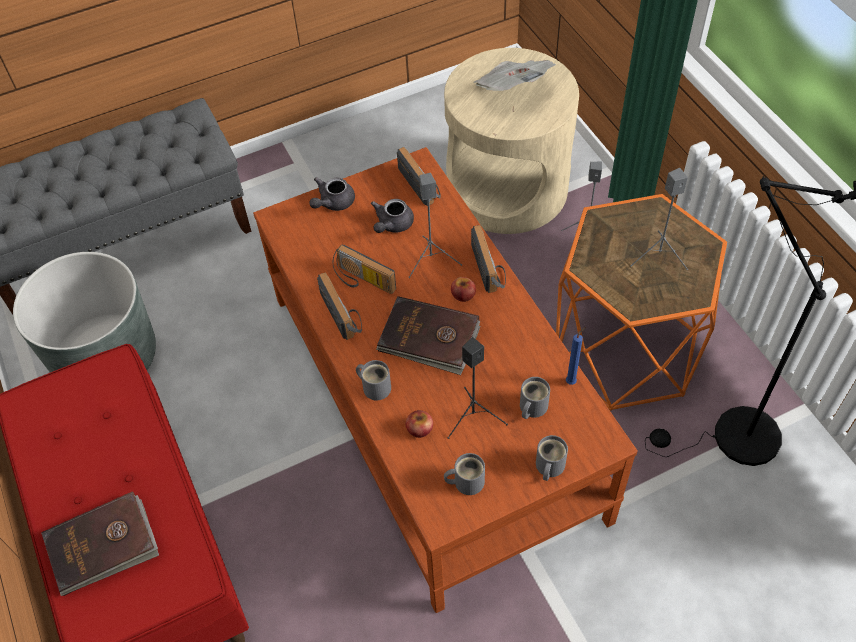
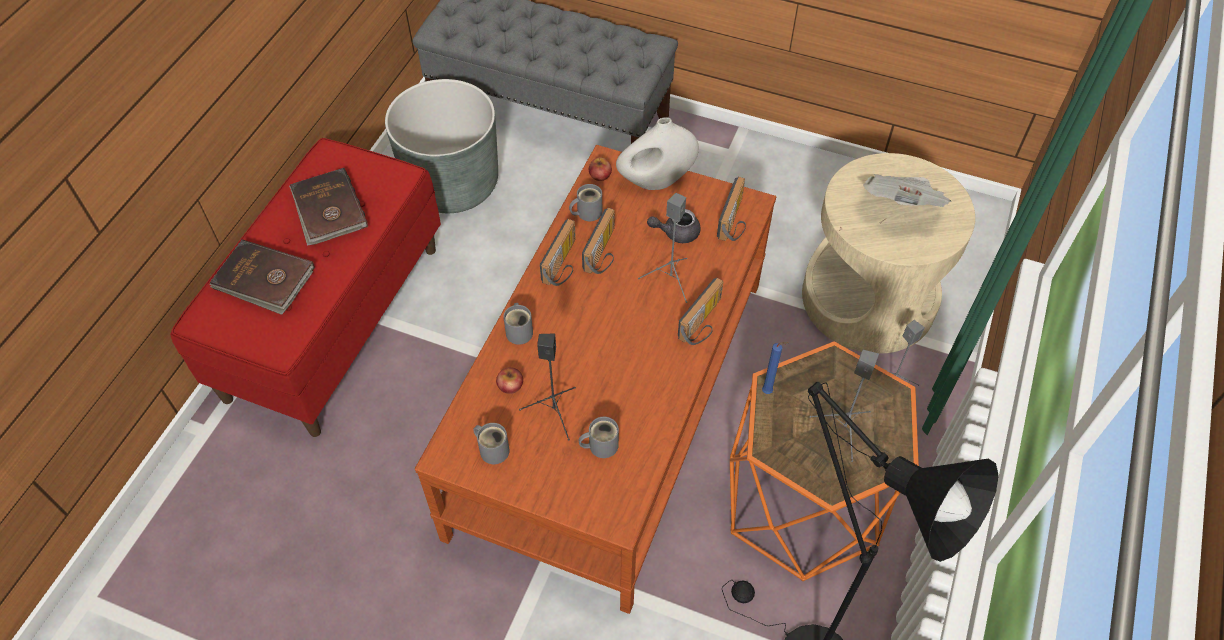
camera: 45 degrees right, 0 degrees up
grey teapot [309,177,355,211] -> white vase [616,117,699,190]
radio [333,245,396,294] -> radio turned 150 degrees counterclockwise [582,208,615,274]
brown book [376,296,480,375] -> brown book moved to [289,168,368,246]
apple [451,277,476,302] -> apple moved to [589,157,612,181]
grey mug [536,435,568,481] -> grey mug moved to [569,184,602,221]
blue candle [566,327,586,385] -> blue candle moved to [762,342,789,394]

